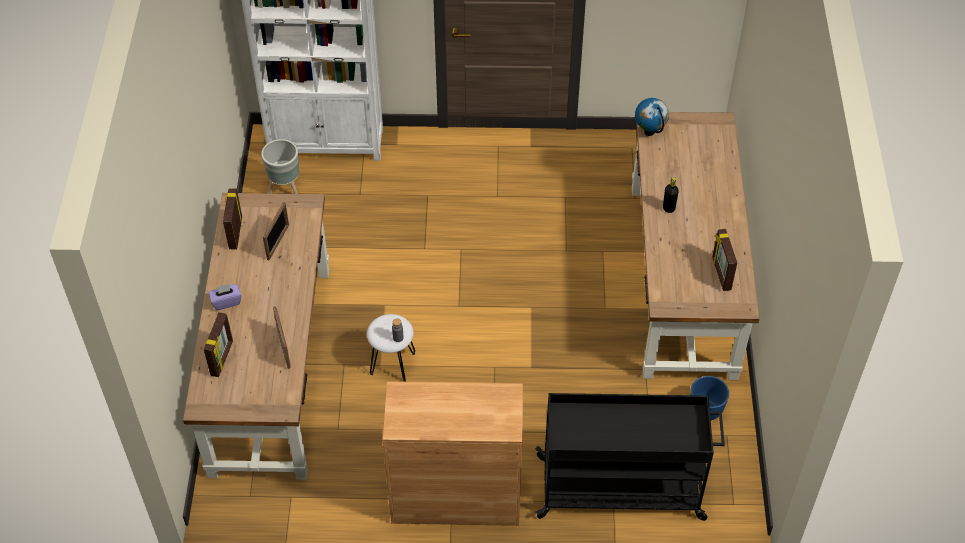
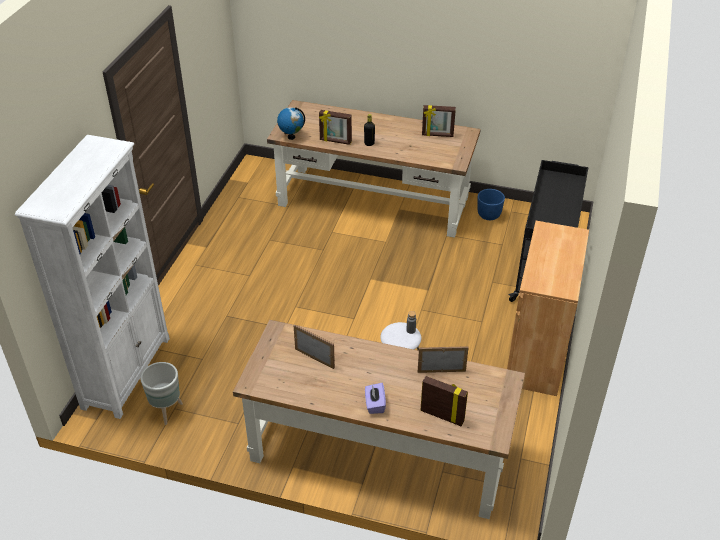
camera: 75 degrees left, 10 degrees down
picture frame [223,189,242,249] -> picture frame moved to [319,110,352,145]

